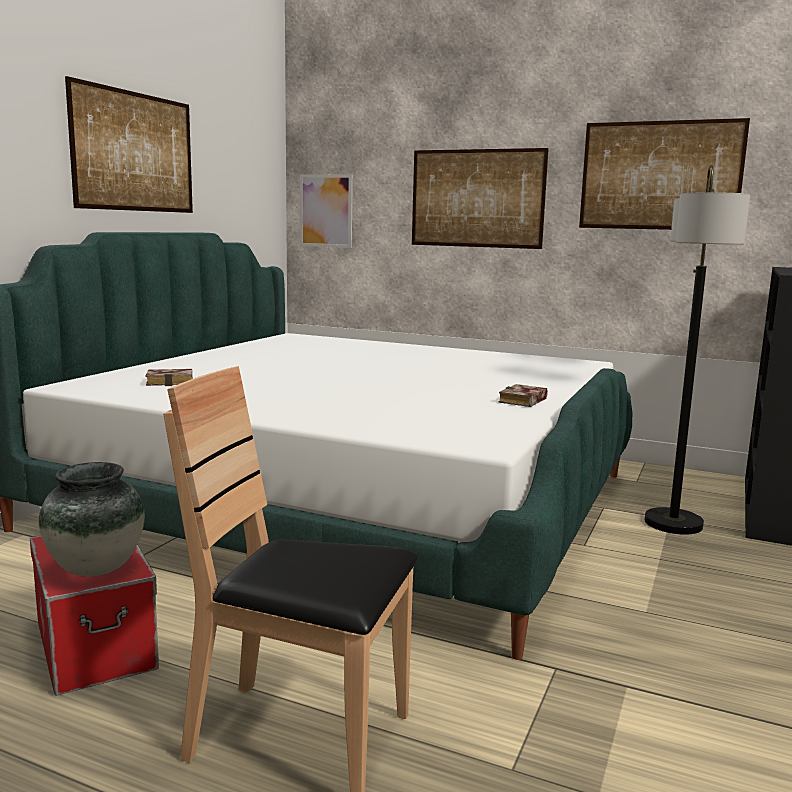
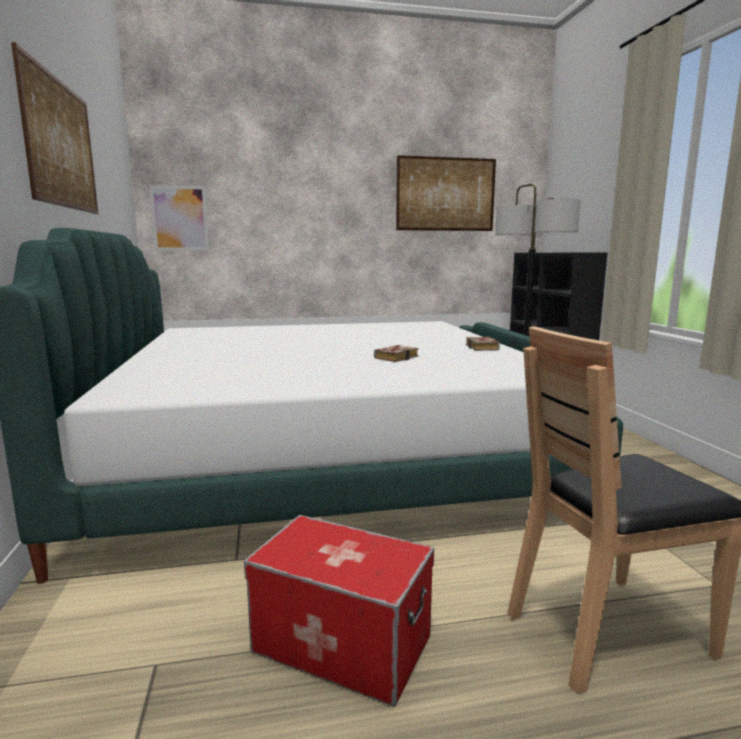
camera: 35 degrees left, 0 degrees up
vase [39,462,145,577] -> none
book [145,369,193,386] -> book moved to [374,345,419,362]
picture [412,148,549,249] -> none

